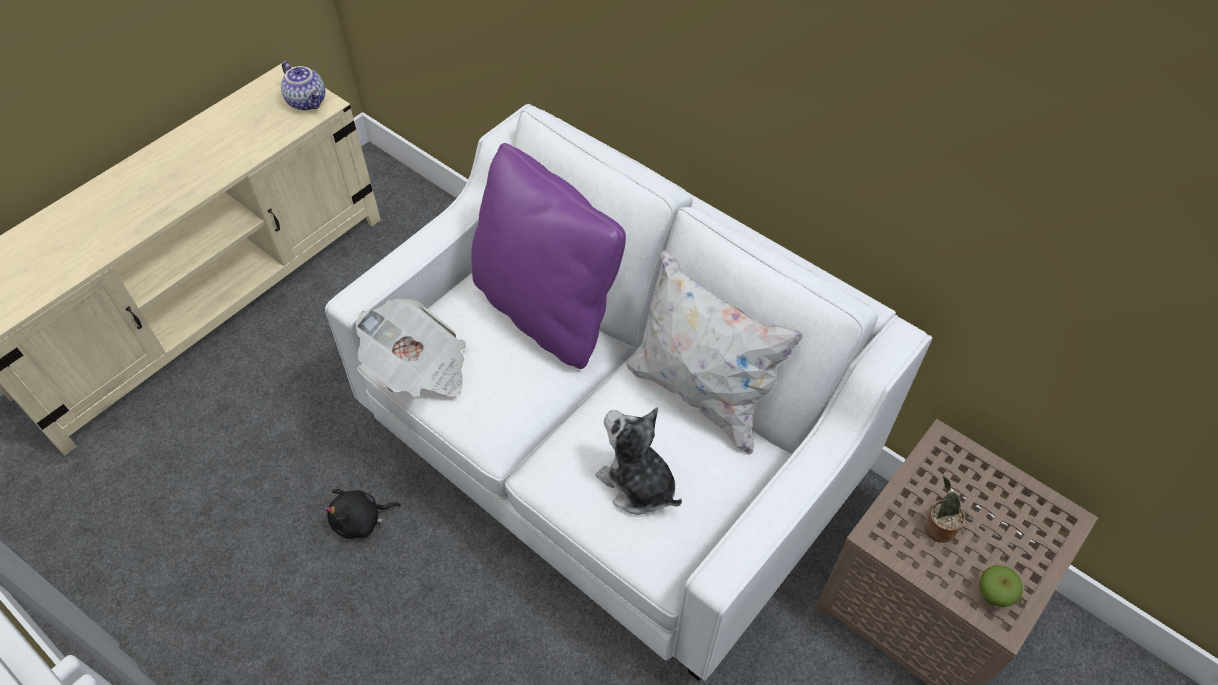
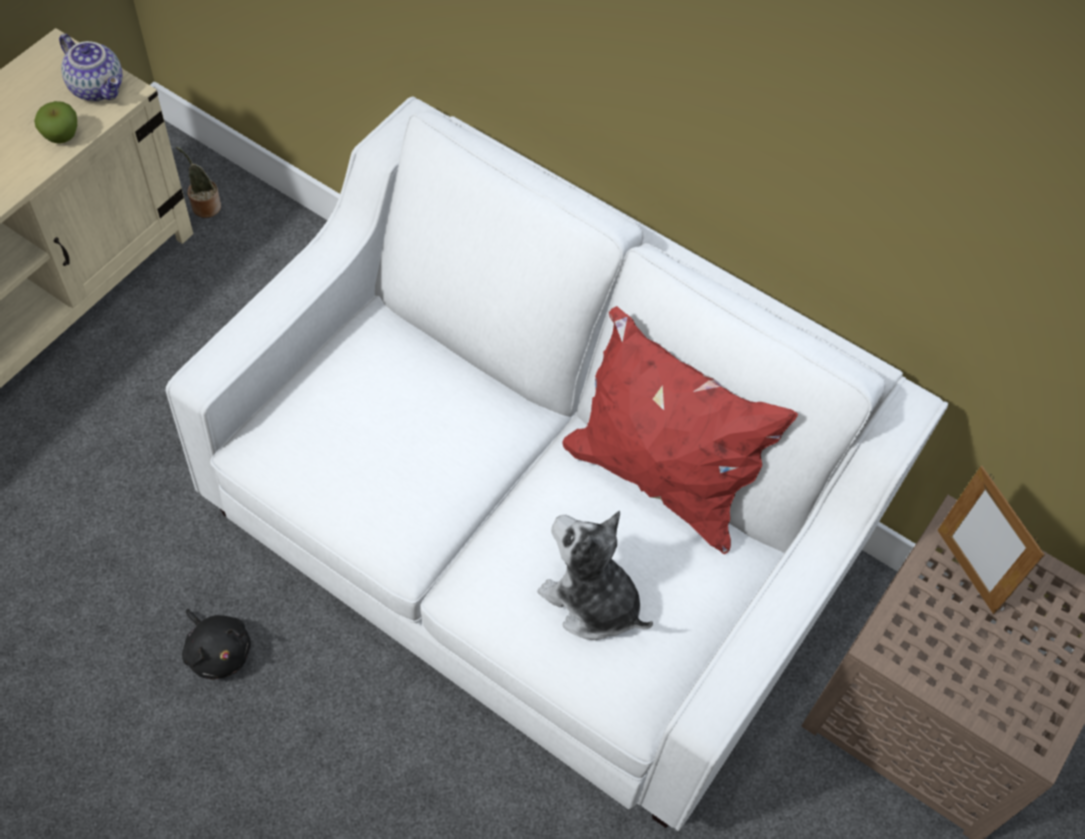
camera: 10 degrees left, 5 degrees up
black plush toy [325,489,401,539] -> black plush toy turned 105 degrees counterclockwise [182,609,251,680]
newspaper [355,299,466,397] -> none
purple pillow [471,143,626,369] -> none
white pillow [627,250,803,455] -> red pillow [562,306,798,554]
potted plant [924,476,965,543] -> potted plant moved to [176,146,221,218]
apple [979,565,1023,607] -> apple moved to [34,101,77,144]
none -> picture frame [937,466,1045,614]

